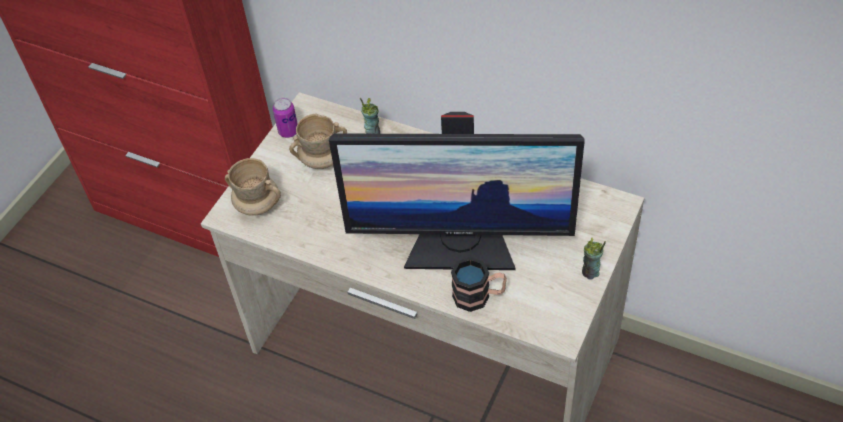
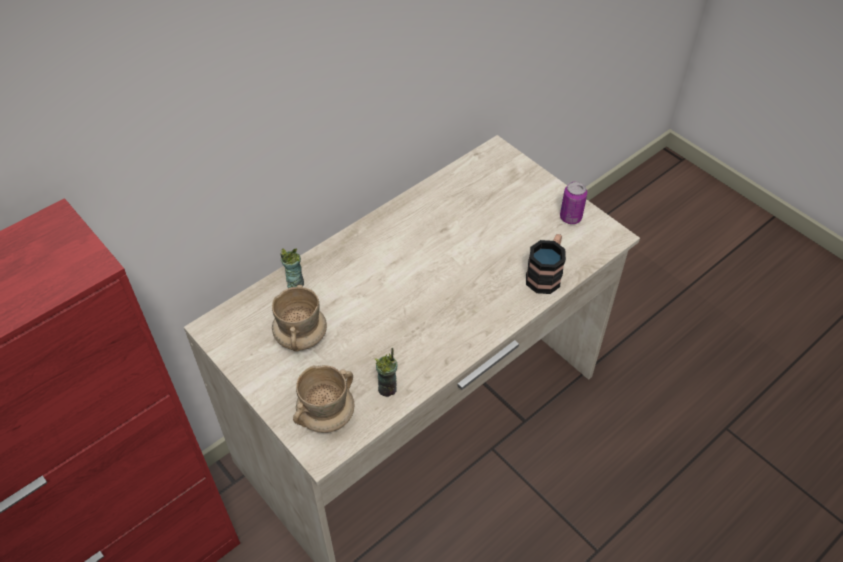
camera: 70 degrees left, 0 degrees up
can [273,98,298,138] -> can moved to [560,181,587,224]
monitor [329,112,585,270] -> none
cup [582,238,606,279] -> cup moved to [375,348,397,397]

